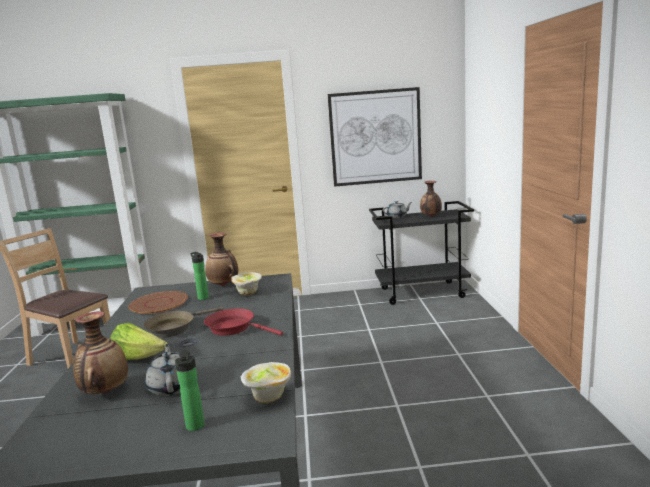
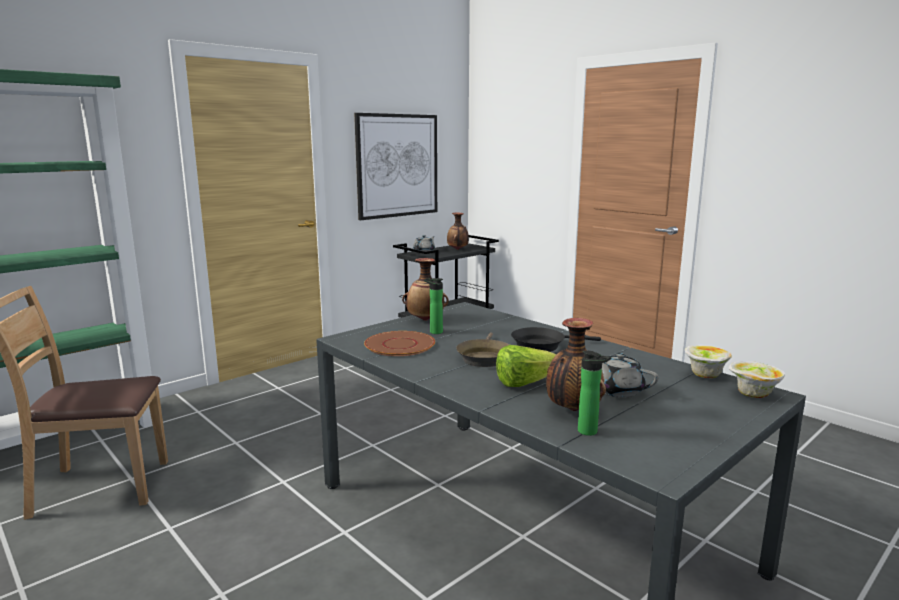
camera: 40 degrees left, 0 degrees up
bottle [175,350,205,431] -> bottle moved to [578,351,611,436]
red frying pan [204,308,283,336] -> black frying pan [511,327,601,352]
bowl [231,272,262,295] -> bowl moved to [729,361,785,398]

